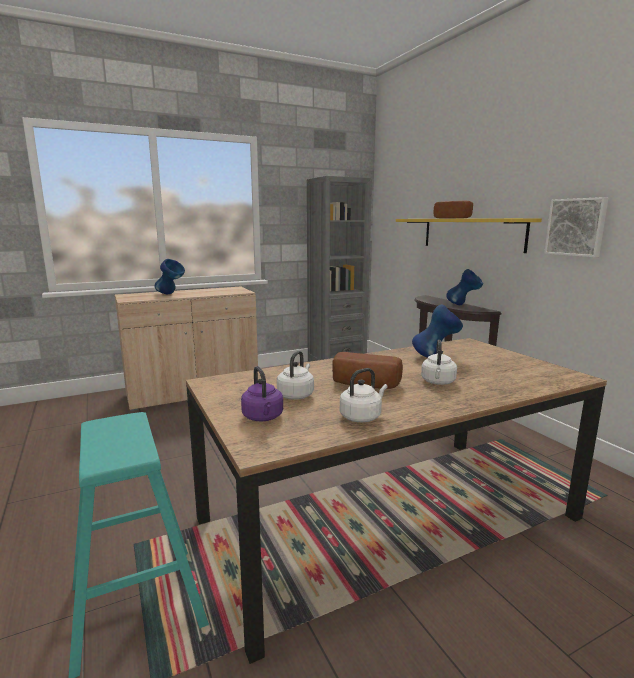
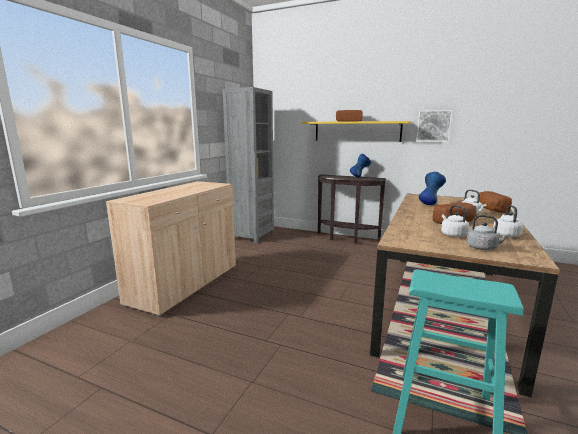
camera: 40 degrees left, 0 degrees up
blue vase [154,259,185,294] -> none
purple kettle [241,366,283,421] -> grey kettle [467,215,510,250]
none -> bread [477,191,512,213]

